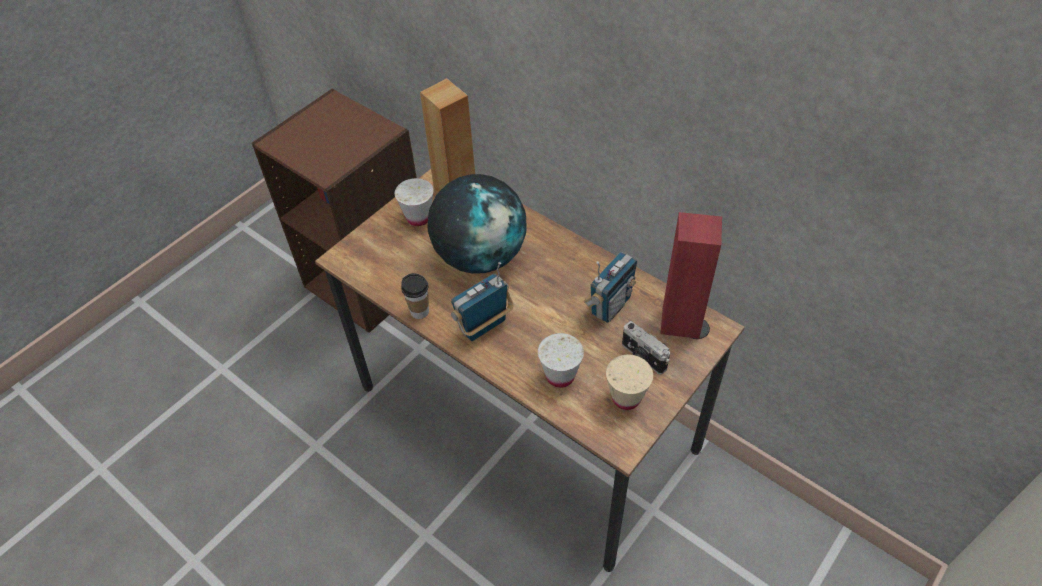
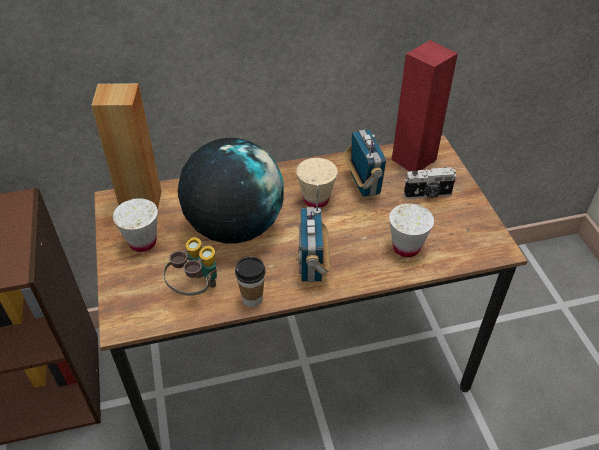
camera: 55 degrees left, 5 degrees down
beige cup [606,355,653,410] -> beige cup moved to [296,158,338,207]
none -> binoculars [163,237,217,296]

